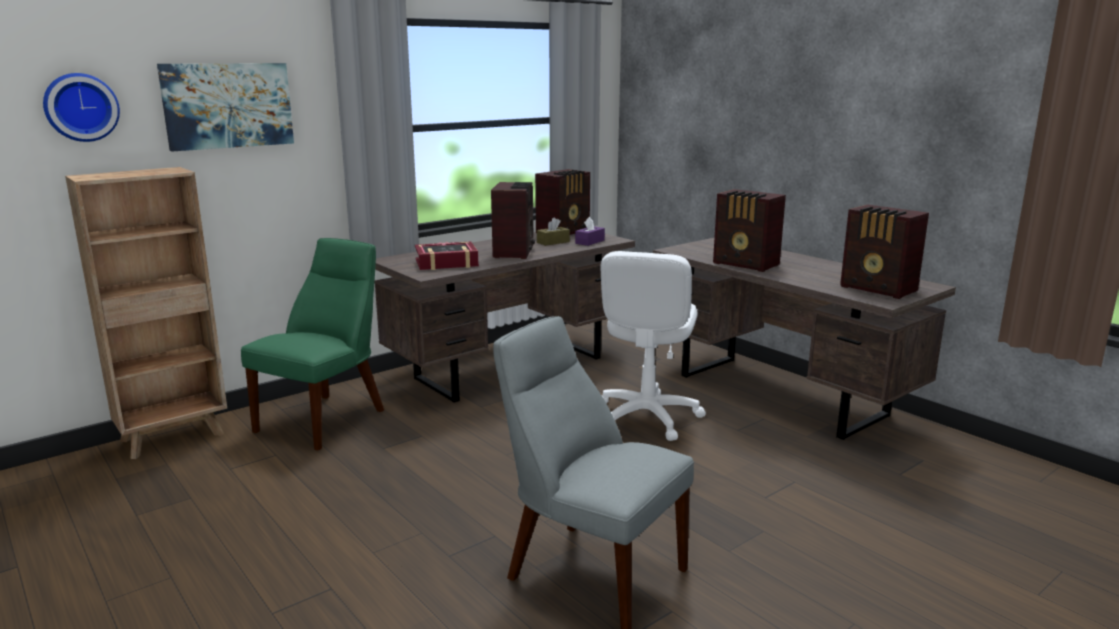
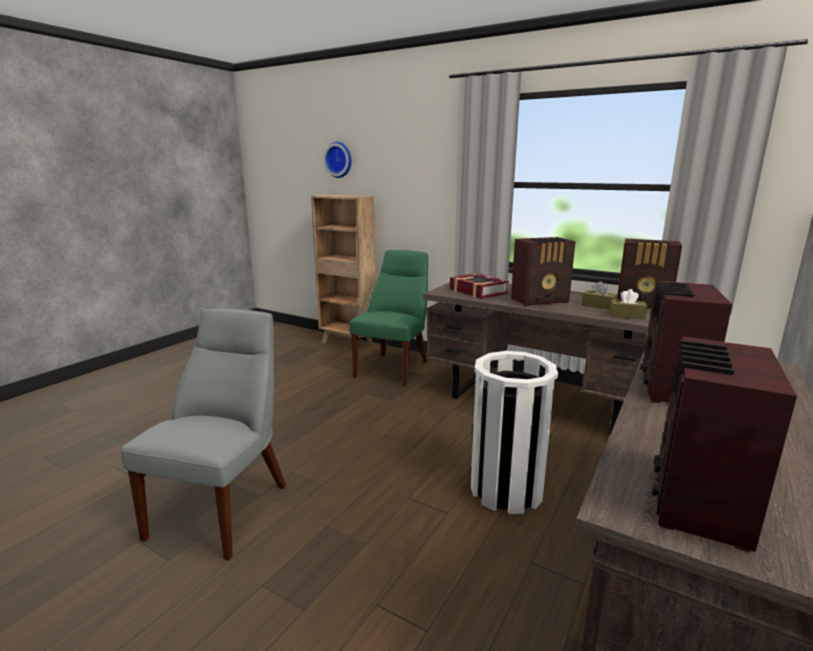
camera: 70 degrees right, 0 degrees up
picture [157,63,294,151] -> none
green chair [241,238,384,451] -> green chair turned 75 degrees counterclockwise [349,250,428,386]
purple tissue box [575,217,605,246] -> brown tissue box [610,289,648,320]
white office chair [600,251,706,441] -> white trash can [471,351,558,514]

